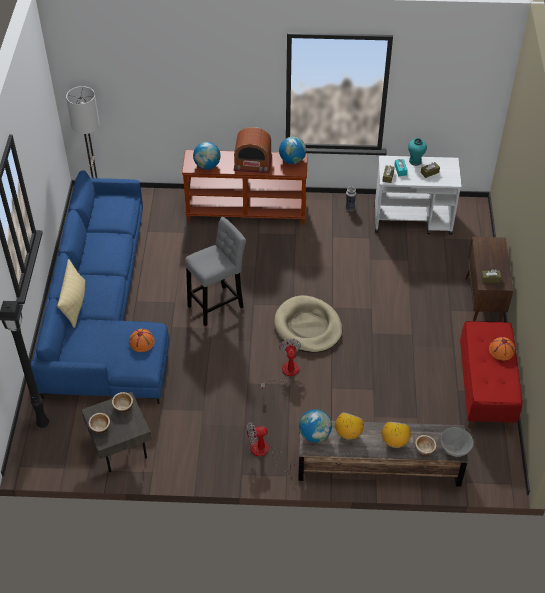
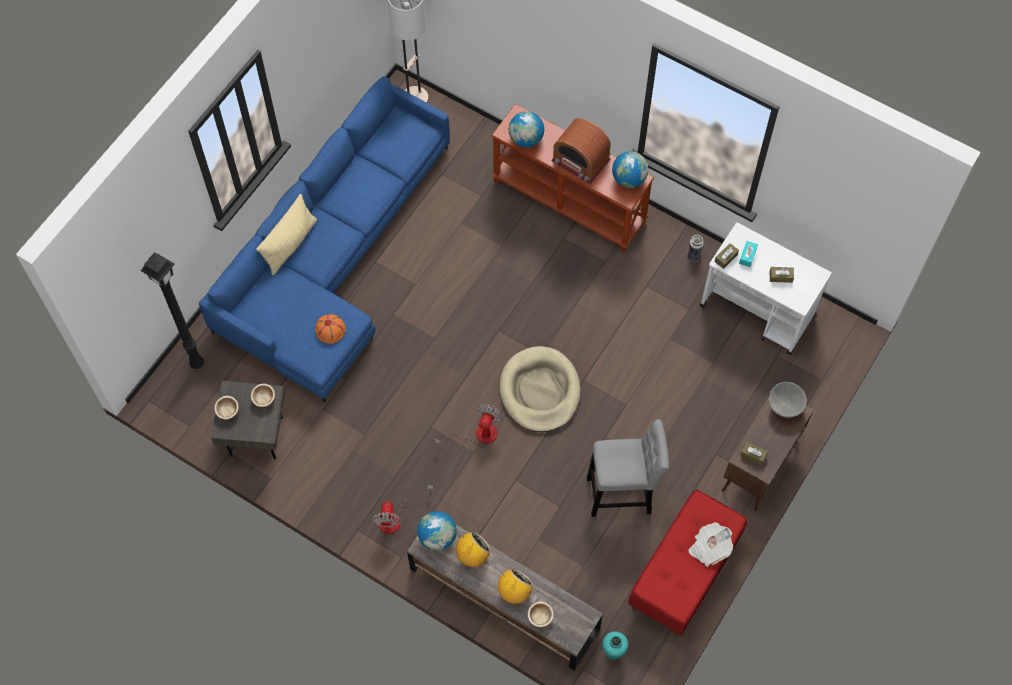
camera: 30 degrees right, 15 degrees up
grey stool [185,217,246,326] -> grey stool moved to [587,419,669,517]
fan [247,422,295,472] -> fan turned 105 degrees counterclockwise [372,485,433,534]
turquoise vase [408,138,427,166] -> turquoise vase moved to [602,631,629,660]
grey bowl [441,427,473,457] -> grey bowl moved to [769,382,807,418]
orange hat [489,337,515,360] -> newspaper [689,522,733,567]

